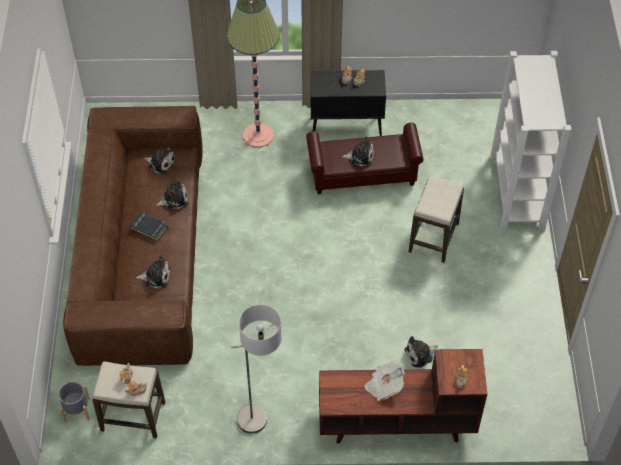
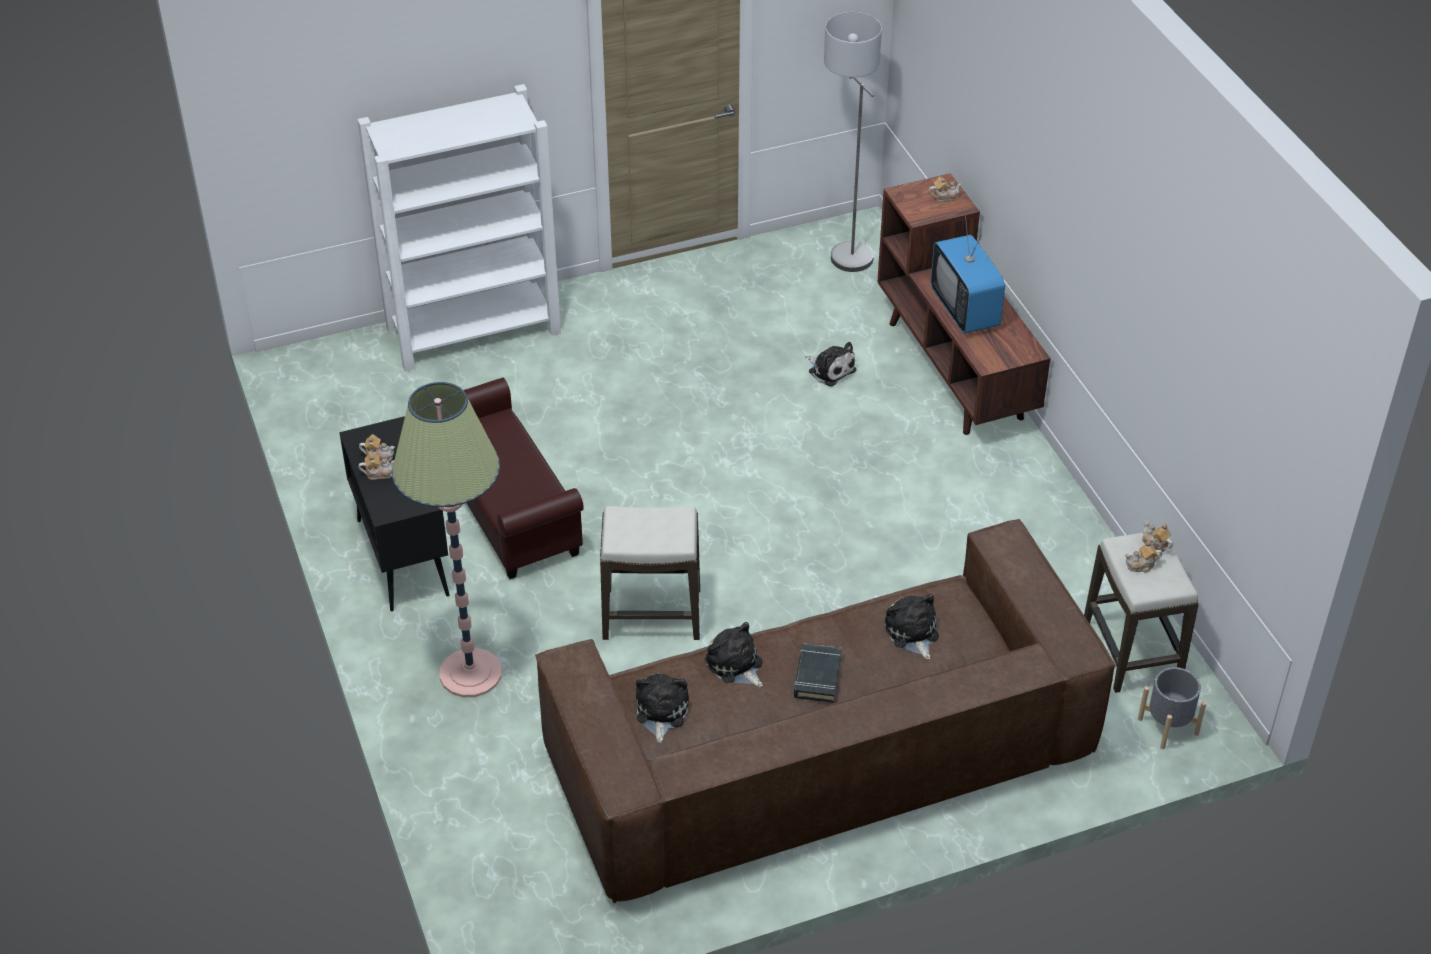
camera: 110 degrees left, 10 degrees down
grey floor lamp [231,305,281,433] -> grey floor lamp moved to [824,12,882,272]
plush toy [342,137,374,167] -> none
newspaper [365,362,405,401] -> television [931,214,1005,334]
stool [408,176,464,263] -> stool moved to [600,506,700,640]

